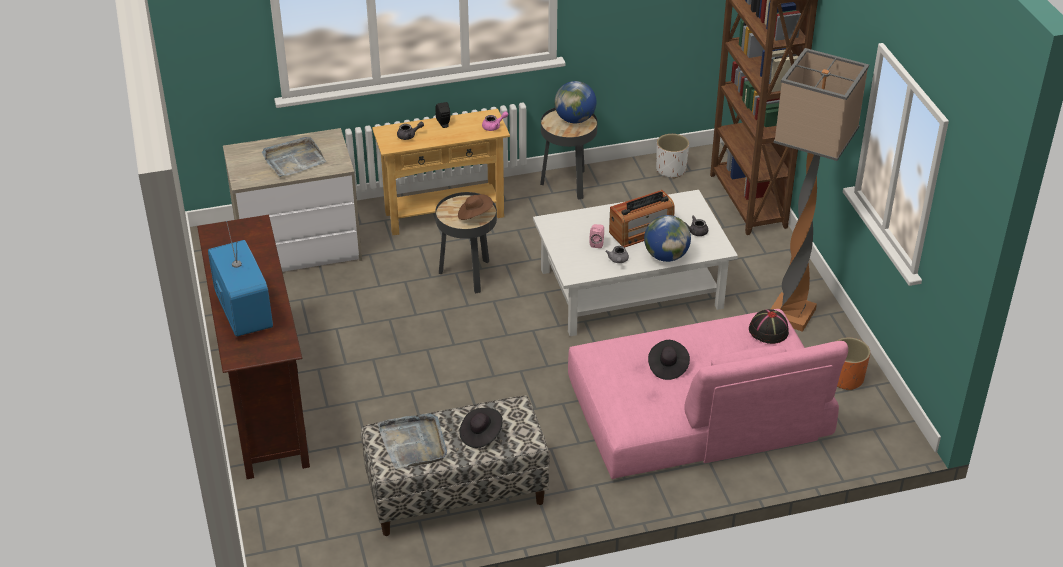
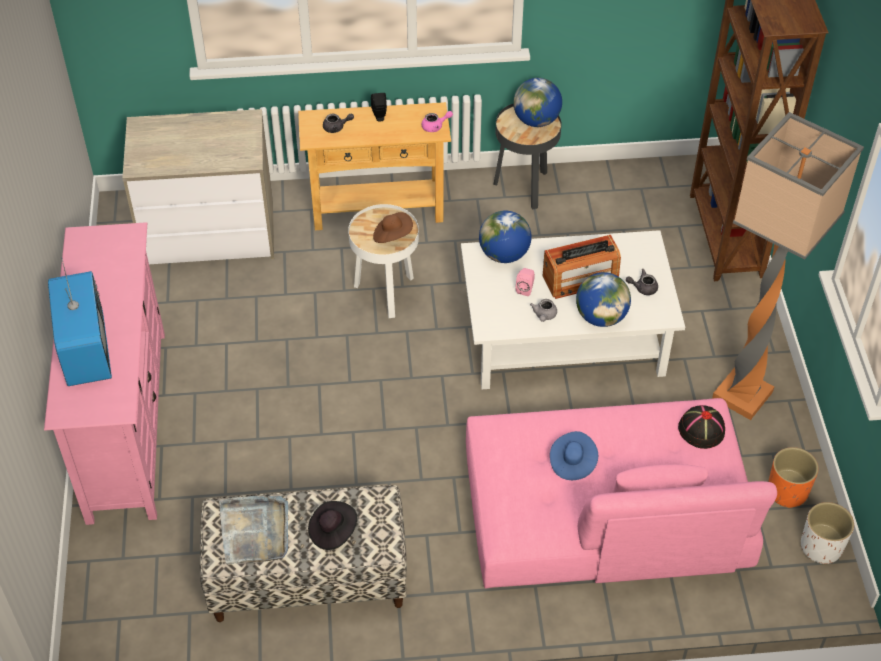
camera: 10 degrees right, 10 degrees up
brown tv stand [197,215,310,479] -> pink tv stand [44,222,165,525]
grey tray [262,137,326,177] -> none
black side table [435,192,497,294] -> white side table [348,204,419,318]
black hat [648,340,690,380] -> blue hat [550,431,598,480]
white planter [656,134,689,179] -> white planter moved to [801,502,854,565]
none -> globe [479,211,532,263]

